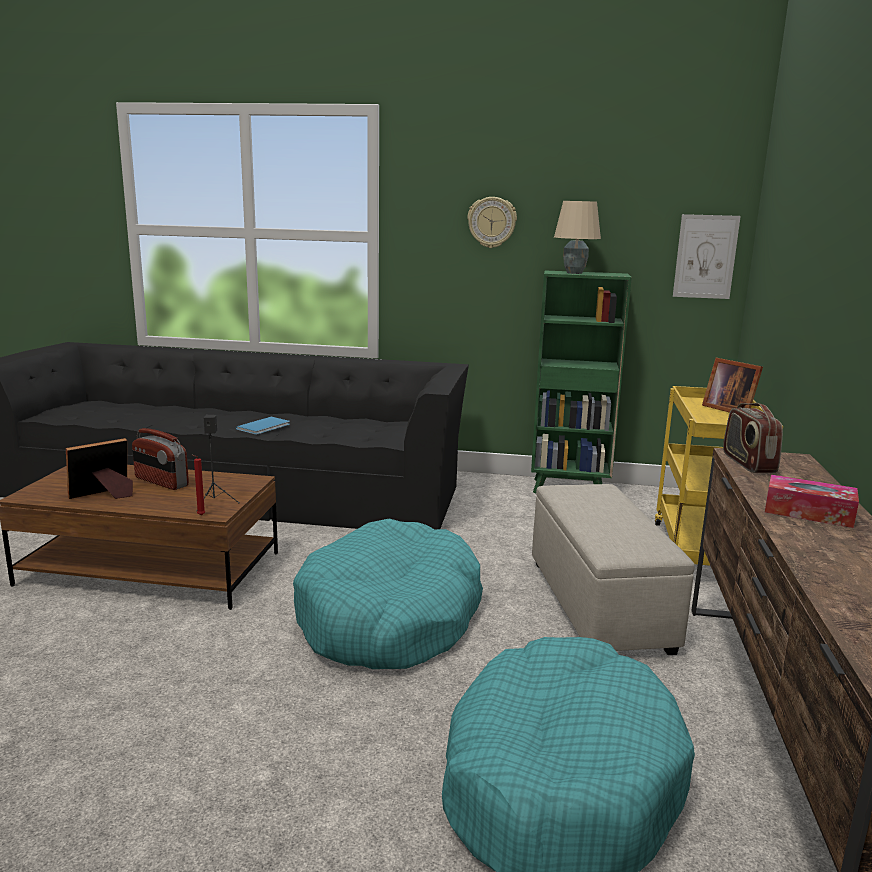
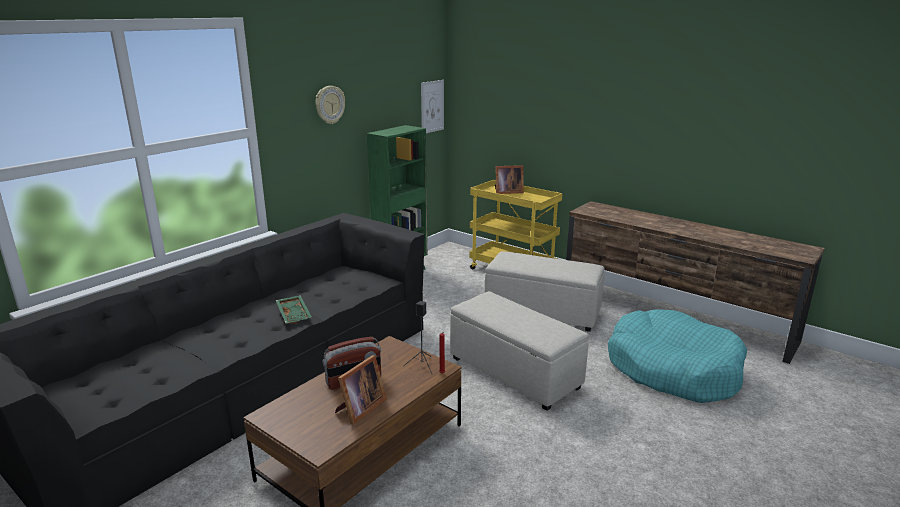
camera: 60 degrees left, 5 degrees up
picture frame [66,438,133,499] -> picture frame turned 135 degrees counterclockwise [335,355,387,424]
blue book [236,417,290,435] -> green tray [276,295,312,324]
turquoise dog bed [293,518,483,669] -> beige ottoman [450,291,589,411]
beige table lamp [554,201,601,274] -> none
radio [723,403,783,473] -> none
tissue box [765,475,859,528] -> none

